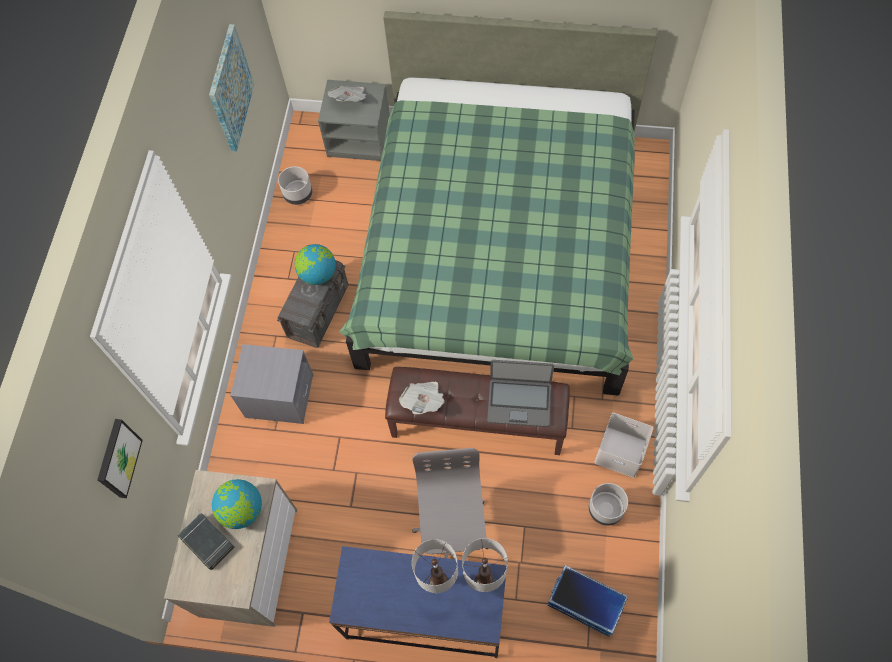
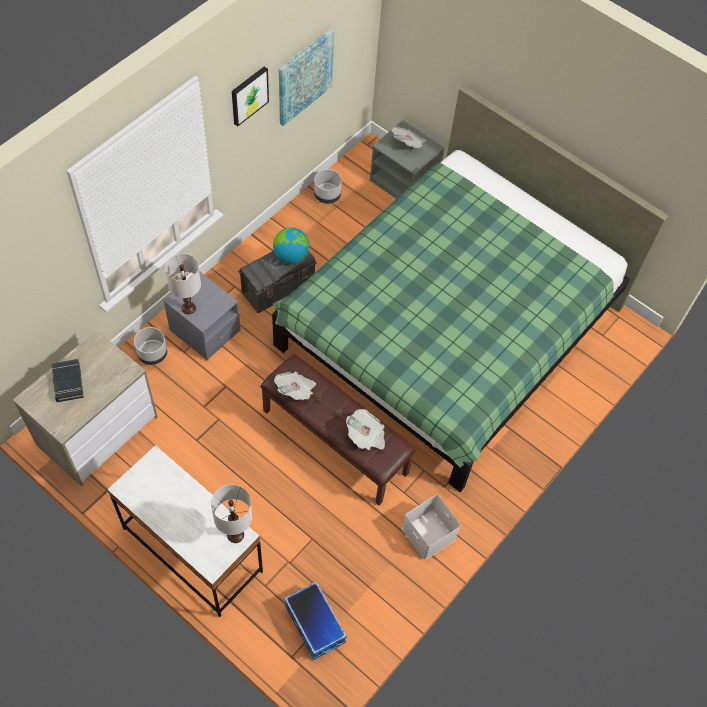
camera: 25 degrees right, 5 degrees down
picture [97,419,143,498] -> picture moved to [232,66,269,127]
globe [212,479,262,529] -> none
blue desk [329,546,506,658] -> white desk [107,445,263,617]
grey office chair [412,448,488,559] -> none
white table lamp [412,539,458,593] -> white table lamp moved to [165,253,201,314]
laptop [487,360,554,427] -> newspaper [346,409,385,450]
grey planter [588,483,628,526] -> grey planter moved to [134,327,167,365]

